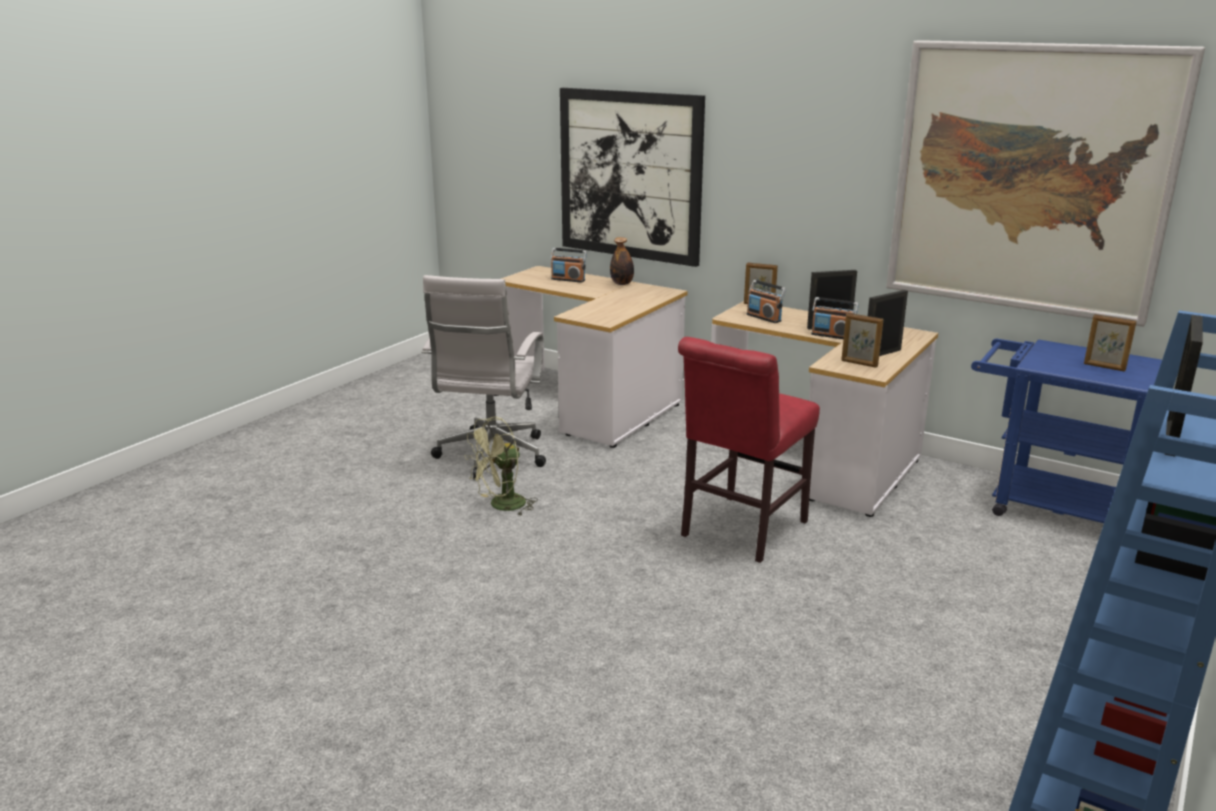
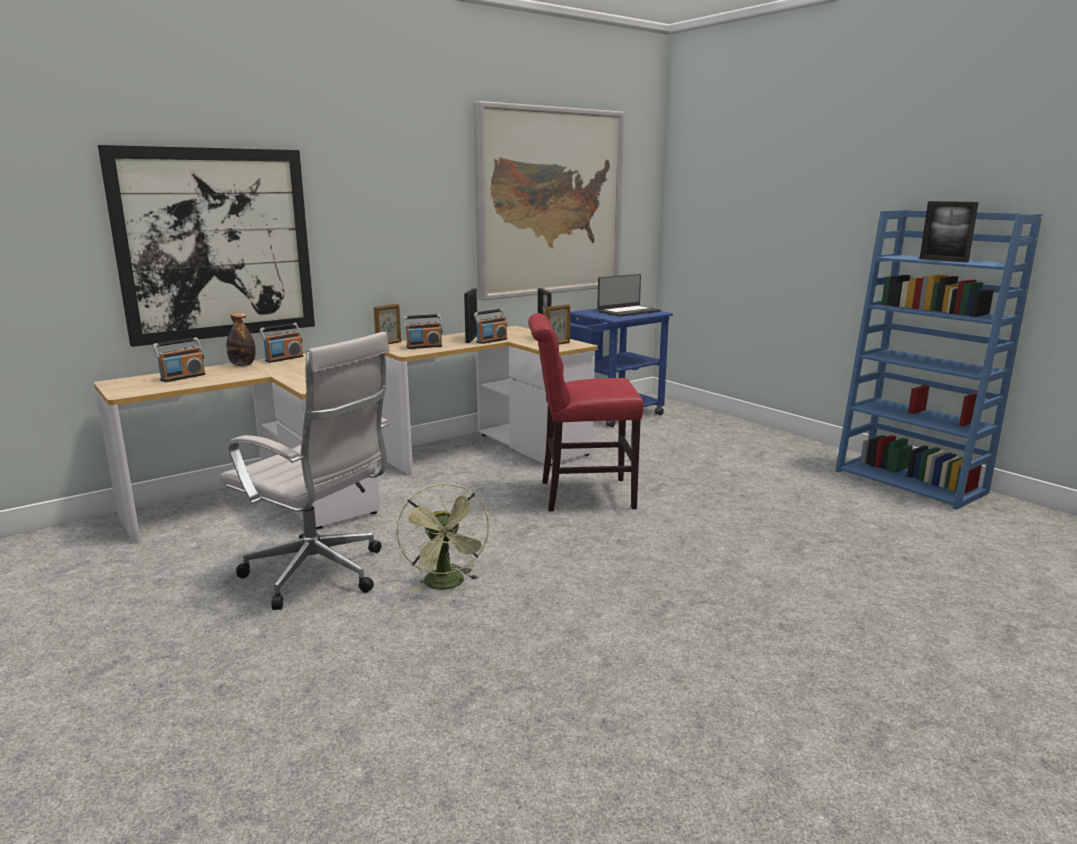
camera: 70 degrees left, 5 degrees down
red chair [678,337,820,563] -> red chair turned 120 degrees clockwise [528,313,643,512]
picture frame [1084,314,1137,372] -> laptop [597,274,661,317]
none -> radio [259,323,303,363]

